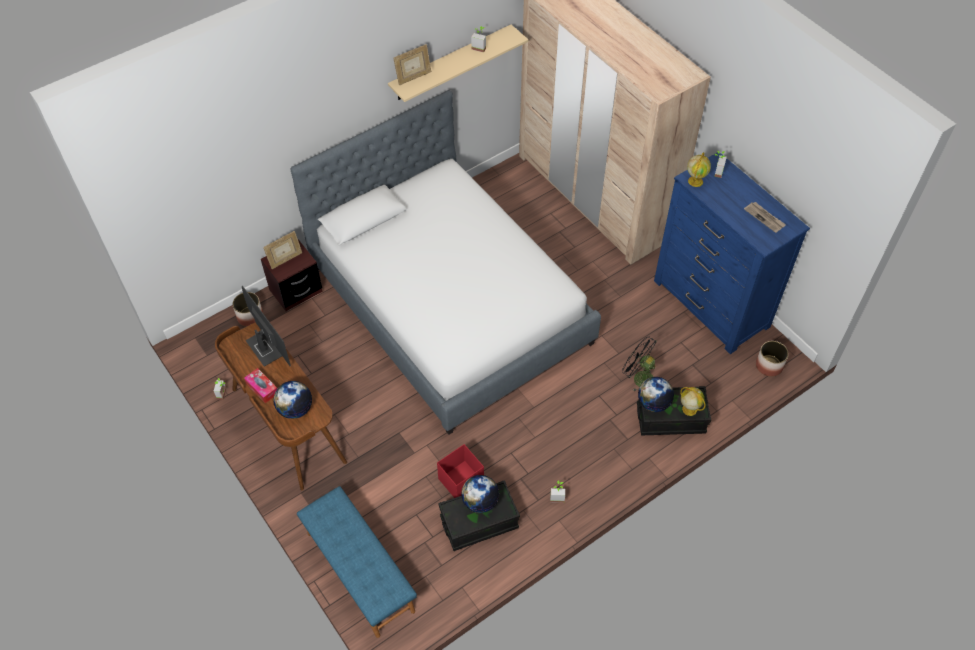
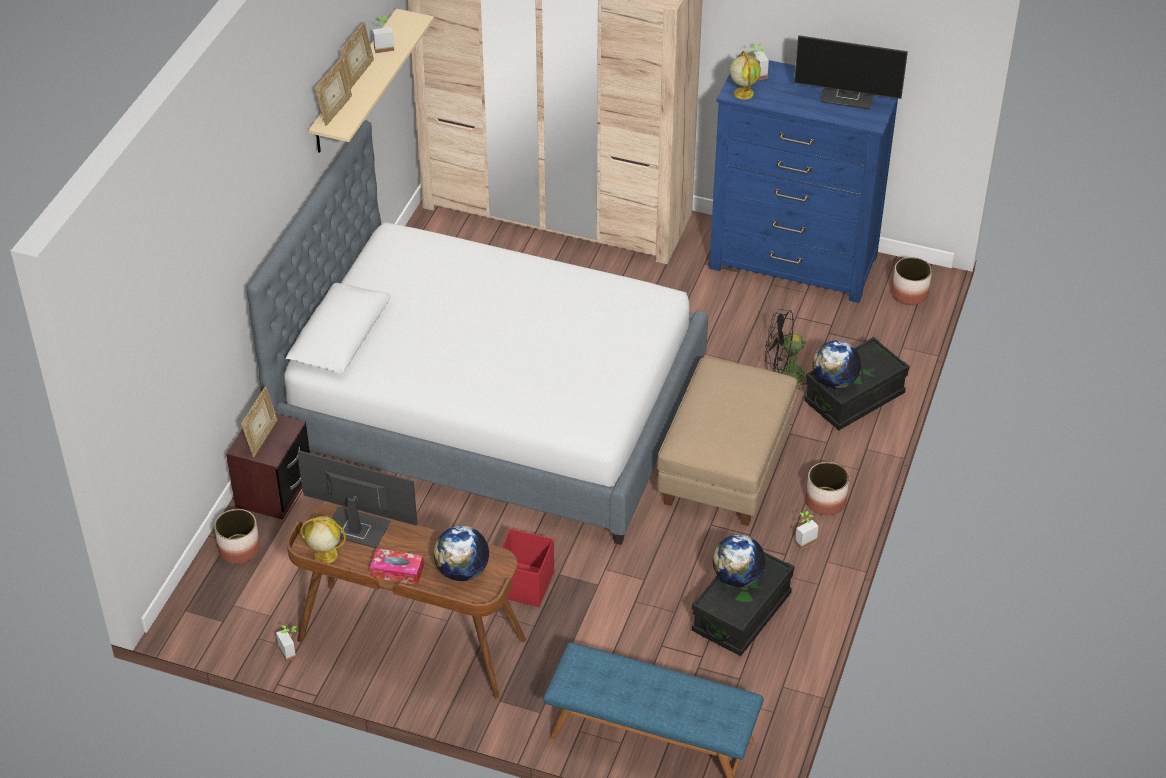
camera: 35 degrees left, 10 degrees down
red storage box [437,444,484,498] -> red storage box moved to [501,528,554,607]
globe [680,387,706,416] -> globe moved to [300,516,346,563]
newspaper [744,202,786,233] -> monitor [794,35,908,109]
none -> picture frame [340,22,374,89]
none -> beige ottoman [657,357,797,526]
none -> planter [805,462,849,515]

